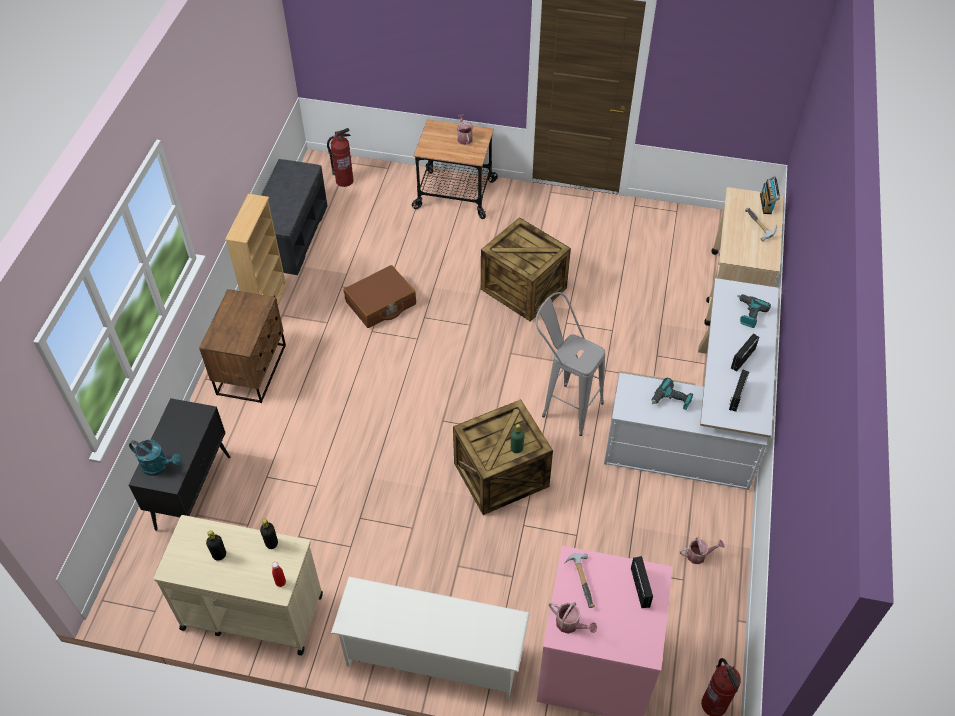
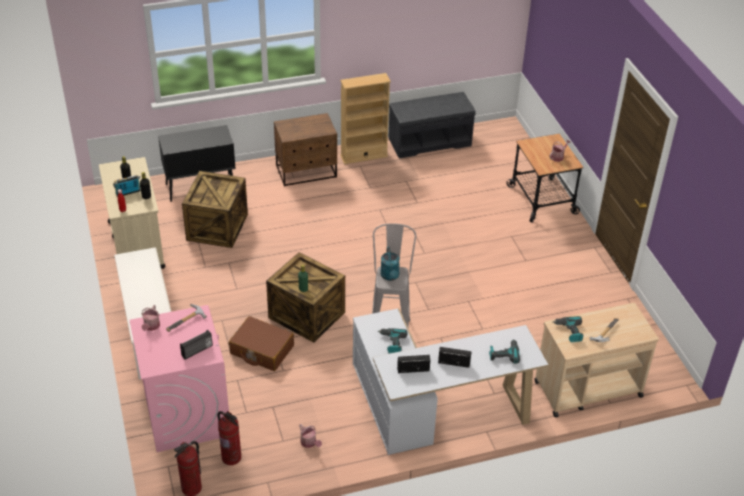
camera: 60 degrees right, 10 degrees down
turquoise watering can [129,440,182,476] -> turquoise watering can moved to [380,247,400,281]
fire extinguisher [327,128,354,187] -> fire extinguisher moved to [217,411,241,465]
brown suitcase [344,265,416,328] -> brown suitcase moved to [229,316,294,371]
crate [481,217,571,322] -> crate moved to [182,171,248,248]
radio [760,176,780,214] -> radio moved to [113,175,141,197]
none -> power drill [553,316,583,342]

